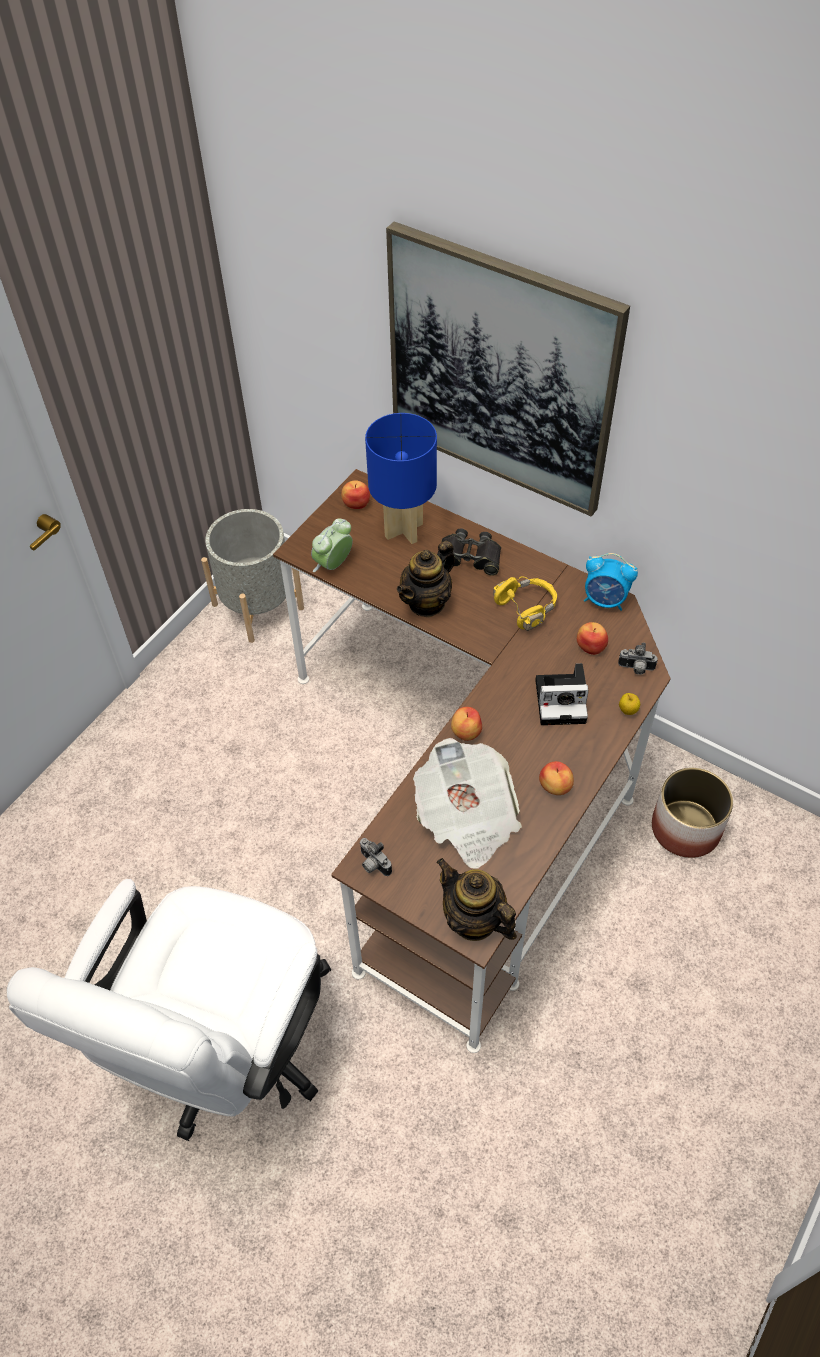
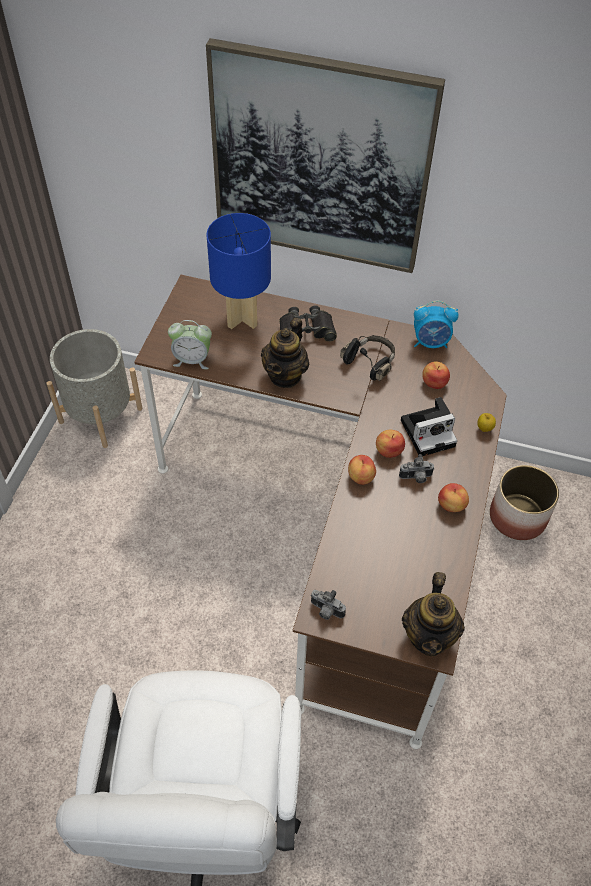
camera: 20 degrees left, 0 degrees up
alarm clock [311,518,353,572] -> alarm clock turned 105 degrees counterclockwise [168,320,212,369]
apple [341,480,370,509] -> apple moved to [376,430,405,458]
newspaper [413,738,522,869] -> none
teapot [436,858,517,941] -> teapot turned 105 degrees counterclockwise [402,572,465,657]
yellow headphones [493,576,557,631] -> black headphones [340,335,395,381]
camera [618,642,658,675] -> camera moved to [399,454,435,483]

